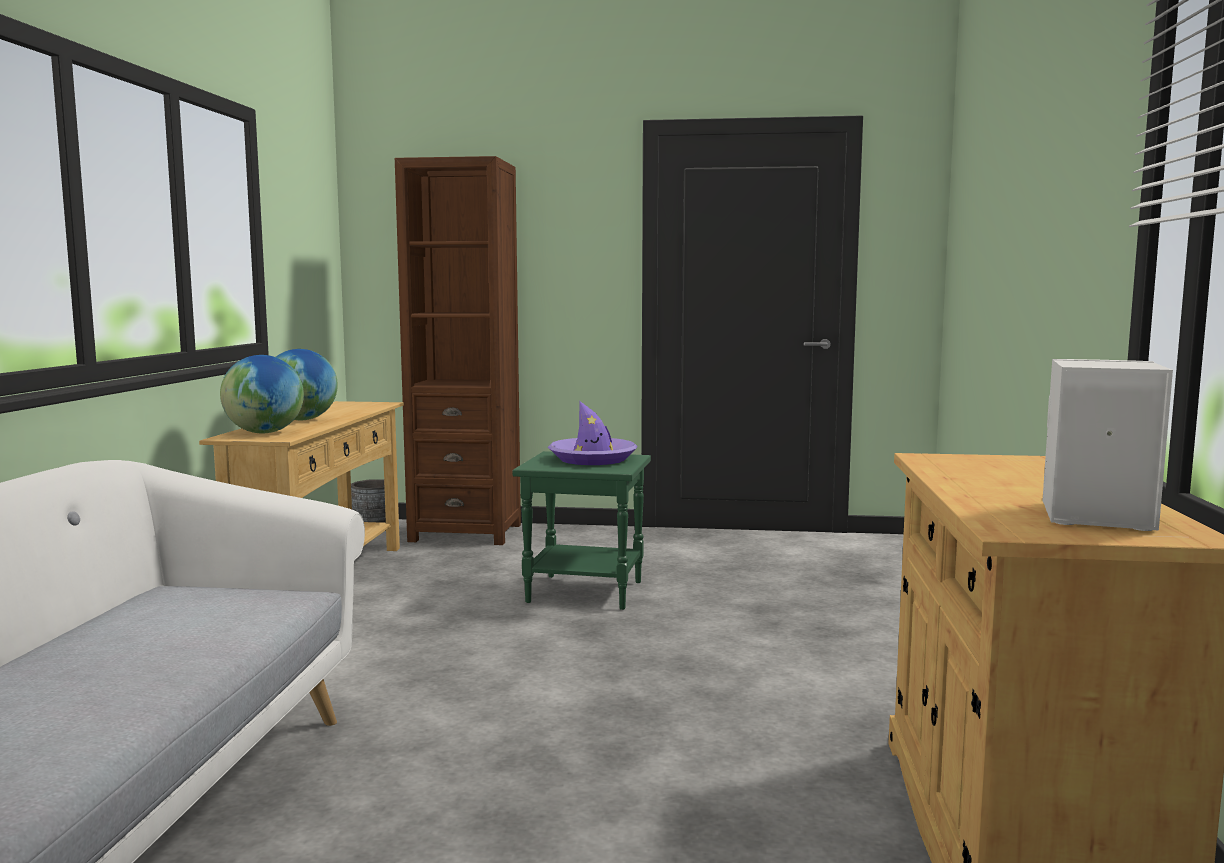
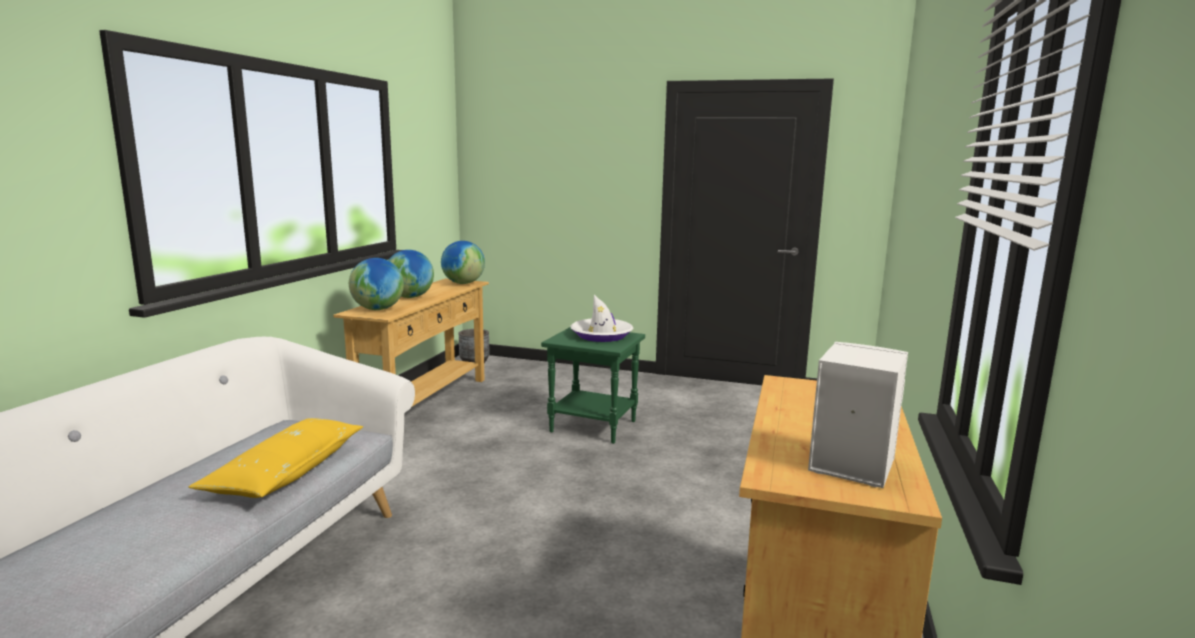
camera: 10 degrees right, 5 degrees up
brown bookcase [395,156,521,545] -> none
purple hat [548,401,638,465] -> white hat [571,295,634,342]
none -> yellow pillow [188,418,363,498]
none -> globe [441,241,485,284]

